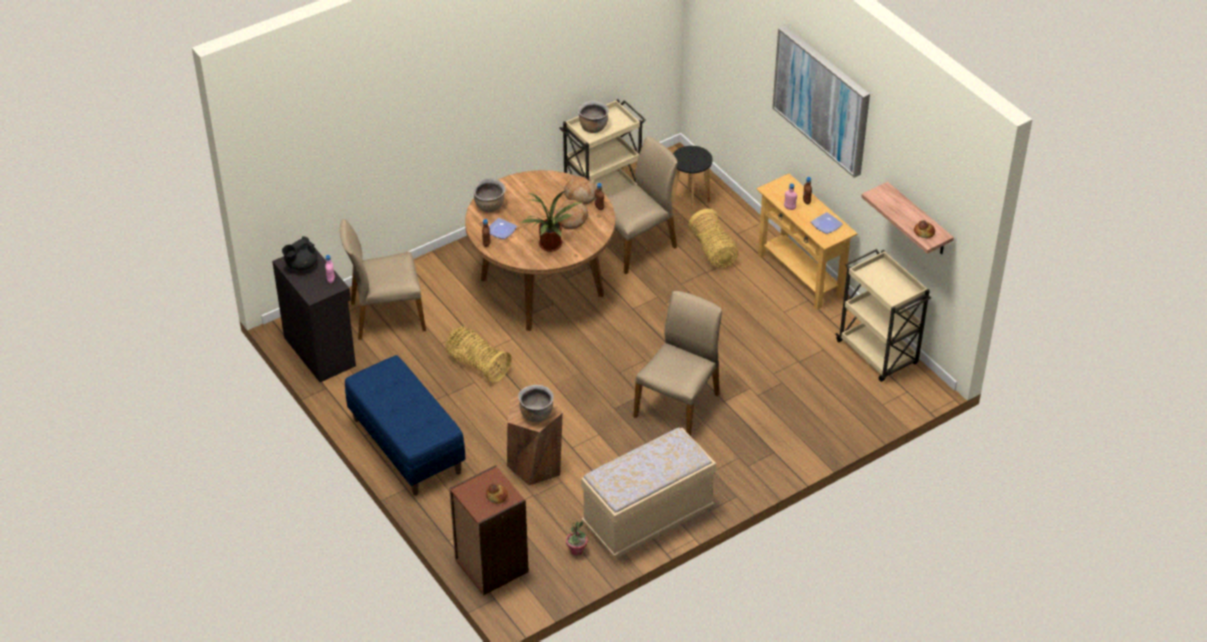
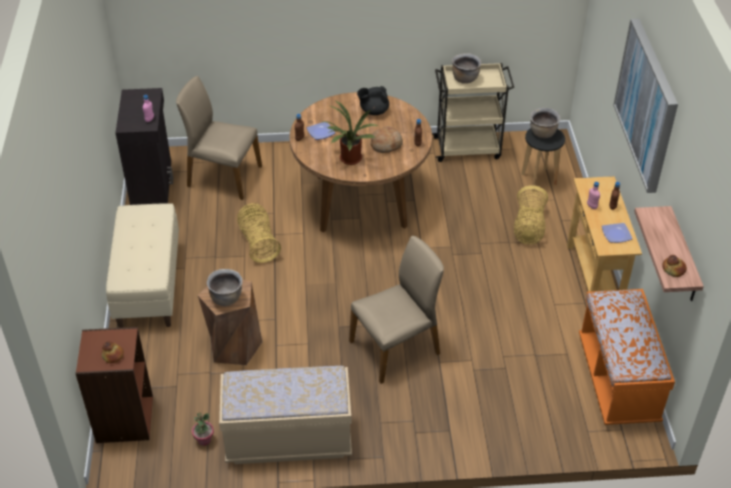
camera: 30 degrees right, 0 degrees up
black teapot [282,236,317,270] -> black teapot moved to [357,86,389,115]
blue bench [345,355,465,496] -> beige bench [106,203,179,328]
brown cooking pot [473,178,505,212] -> brown cooking pot moved to [530,108,560,138]
bread [564,176,597,205] -> none
beige chair [608,137,677,274] -> none
beige cart [835,249,931,382] -> orange bench [579,289,675,425]

